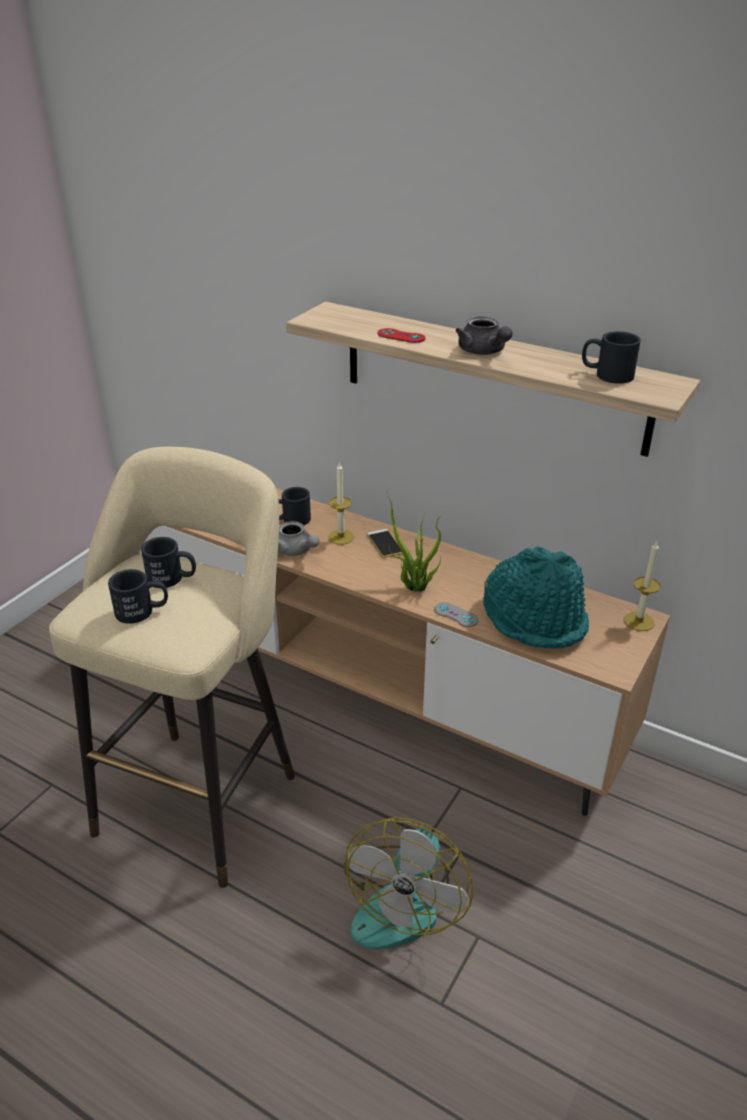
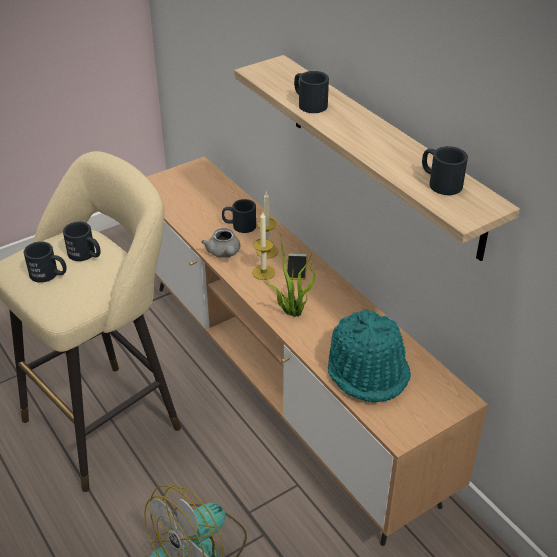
camera: 25 degrees right, 5 degrees up
red game controller [377,328,425,343] -> black mug [294,71,329,113]
grey game controller [435,602,479,627] -> none
grey teapot [456,316,513,355] -> none
candle [624,540,661,631] -> candle moved to [252,212,275,280]

